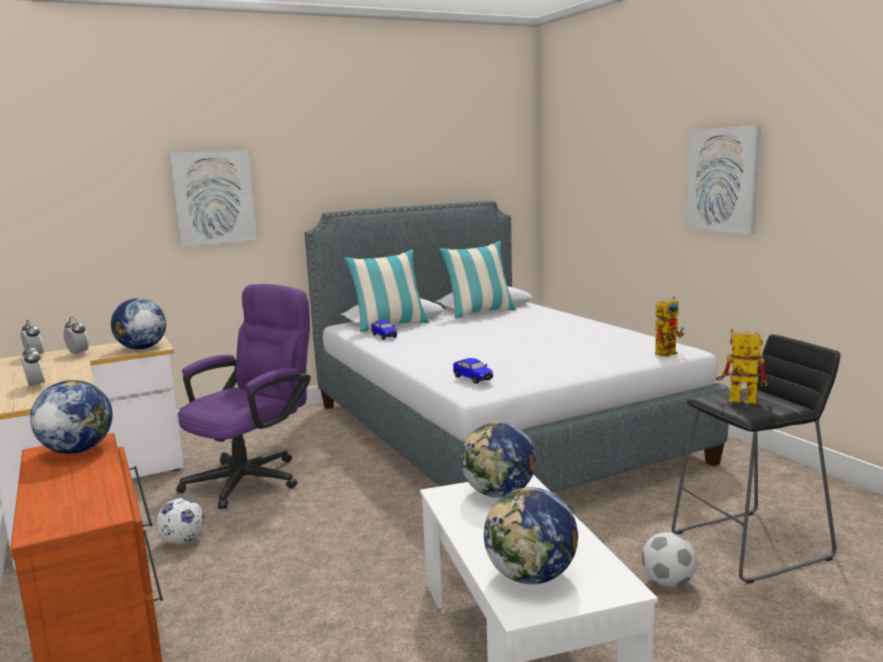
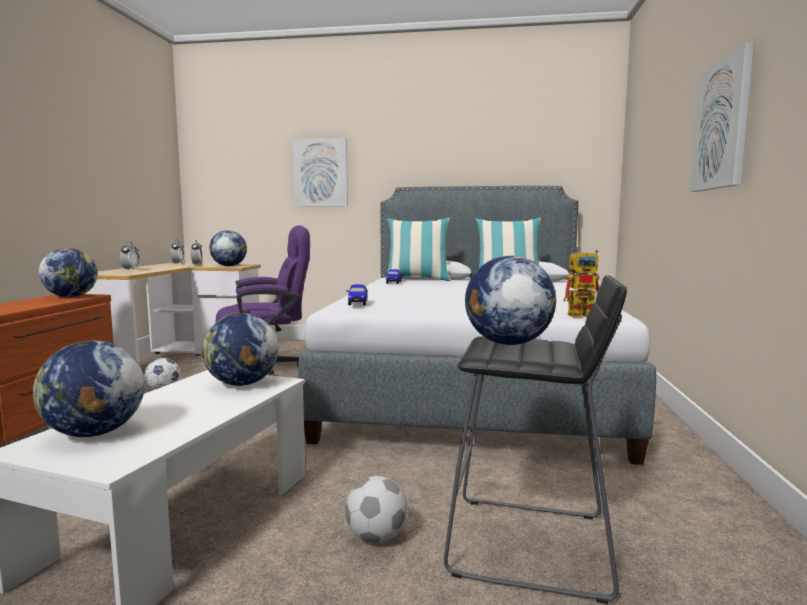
camera: 35 degrees right, 5 degrees down
toy robot [716,329,767,404] -> globe [465,256,556,345]

